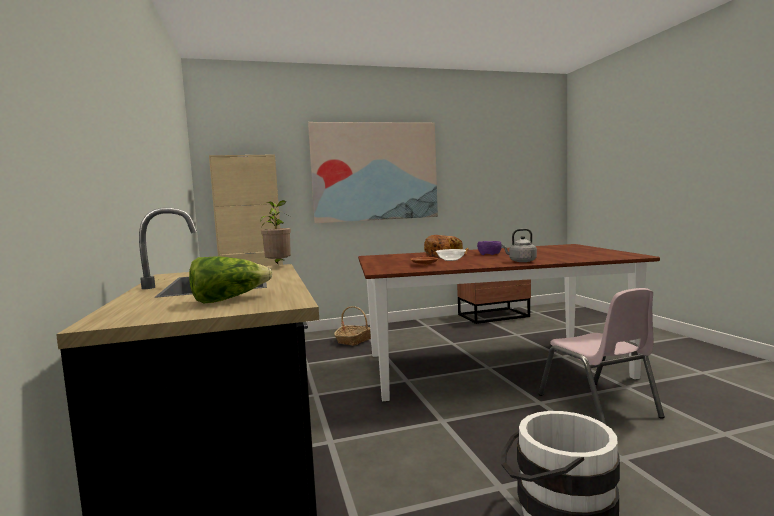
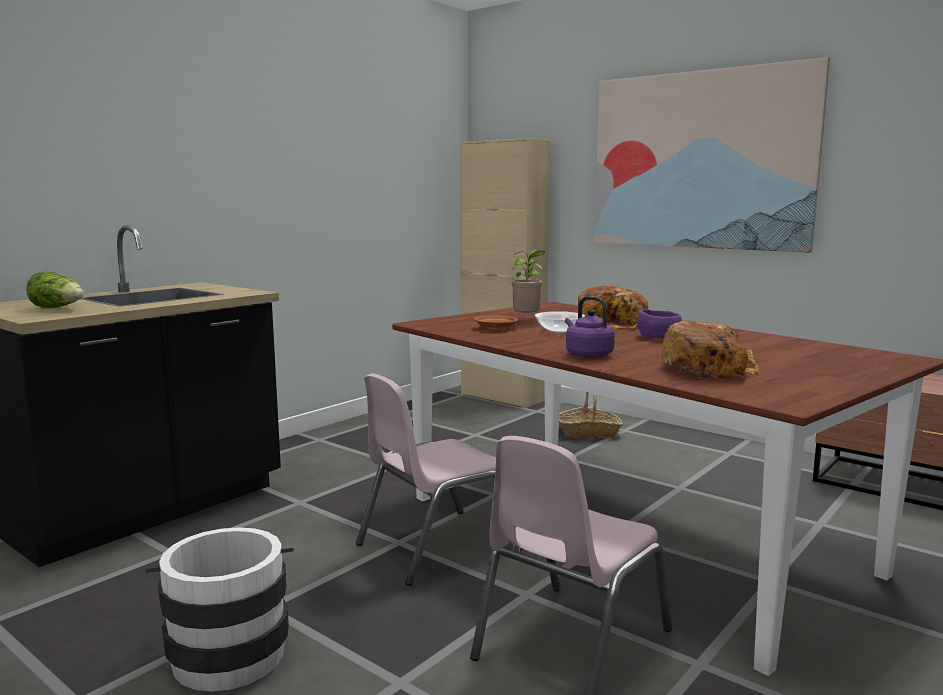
camera: 55 degrees right, 5 degrees up
potted plant [260,200,291,264] -> potted plant moved to [511,250,545,316]
grey kettle [501,229,537,262] -> purple kettle [565,296,615,358]
none -> pink chair [356,373,522,586]
none -> bread [662,320,759,378]

